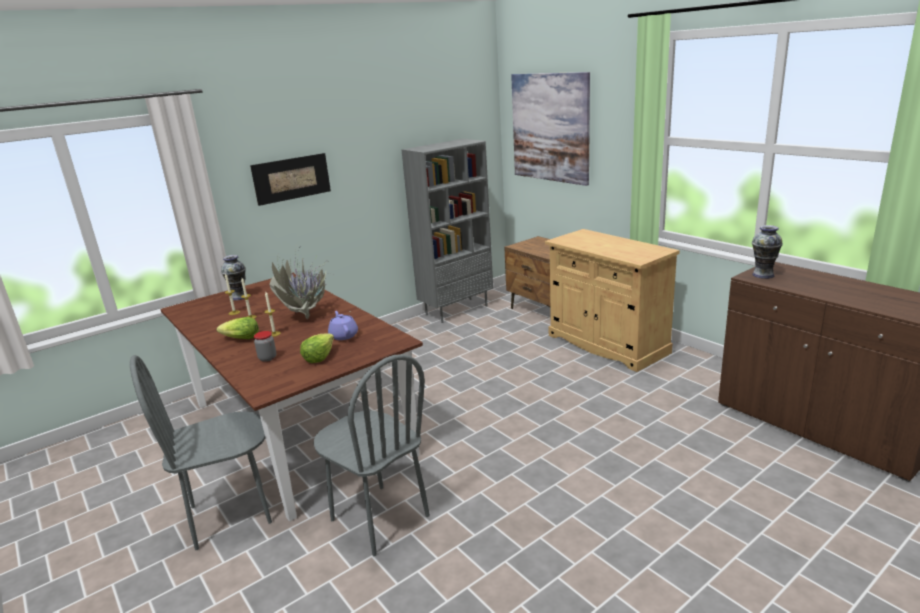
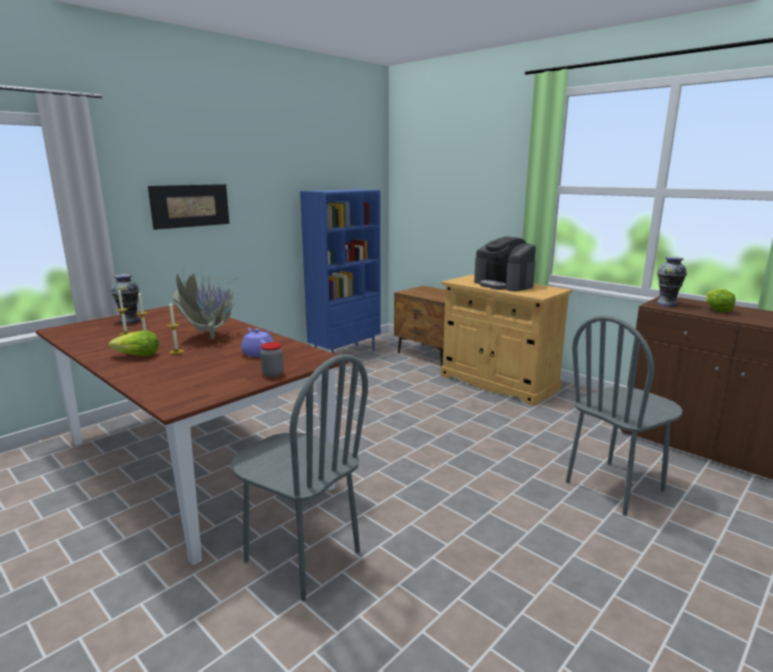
camera: 10 degrees left, 5 degrees down
grey chair [130,355,272,550] -> grey chair moved to [566,315,683,516]
jar [254,331,276,362] -> jar moved to [261,342,284,377]
lettuce [300,333,334,363] -> lettuce moved to [706,289,736,312]
grey bookcase [401,139,493,323] -> blue bookcase [300,189,381,353]
picture [511,72,590,186] -> none
none -> coffee machine [474,237,536,291]

